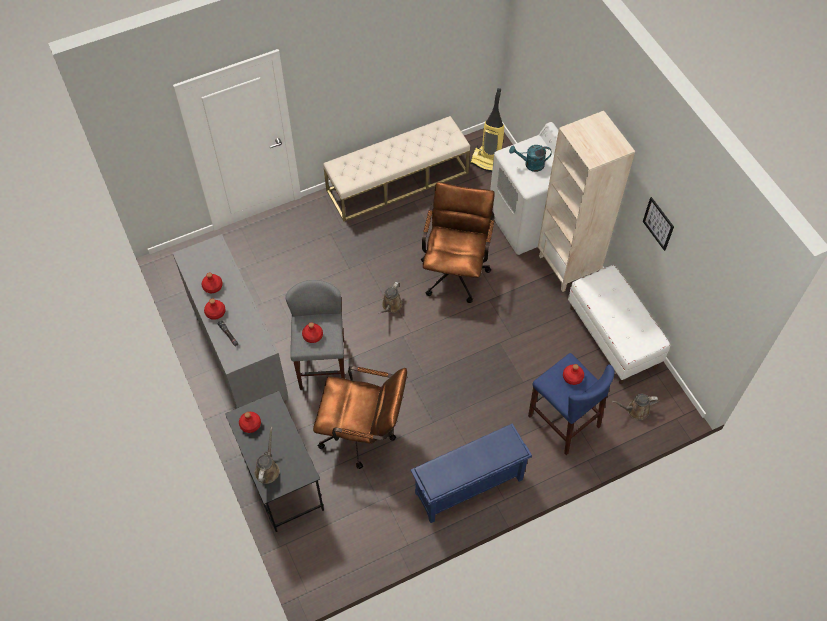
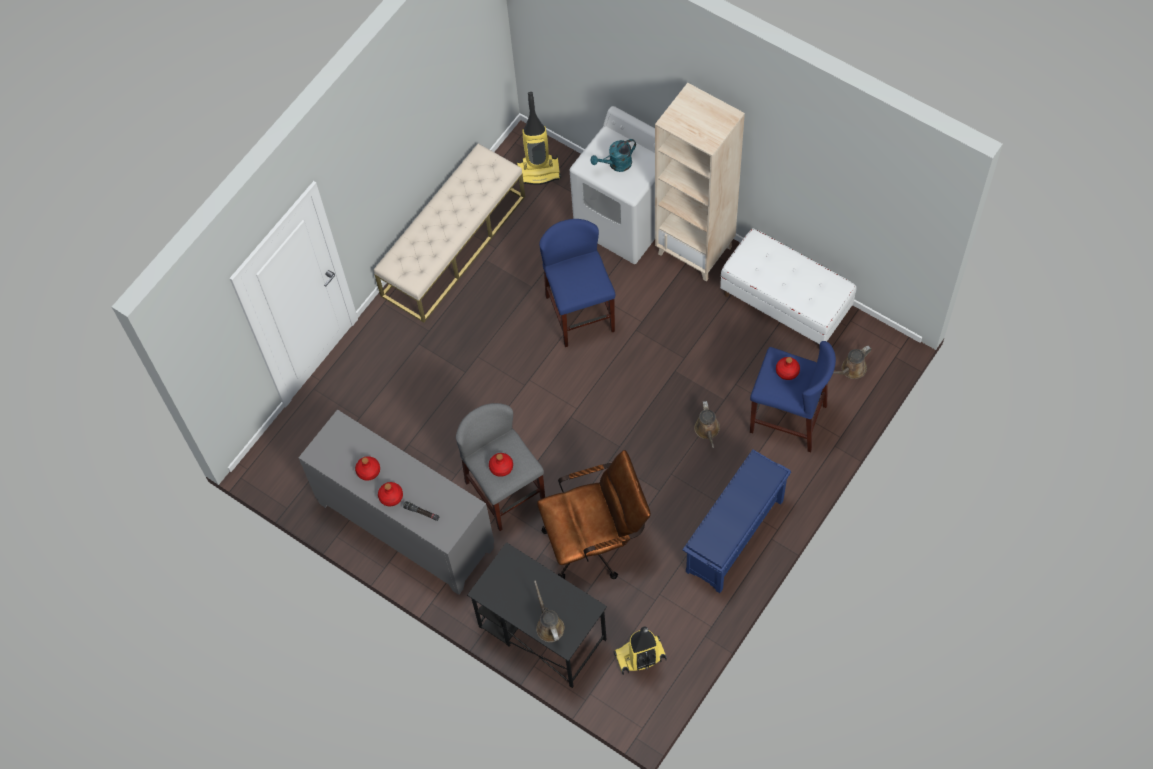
camera: 25 degrees left, 5 degrees up
red bottle [239,412,261,433] -> none
brown watering can [379,282,403,314] -> brown watering can moved to [694,401,720,448]
brown office chair [421,182,495,303] -> blue stool [539,219,615,347]
picture [643,197,674,251] -> none
none -> vacuum cleaner [614,627,667,675]

